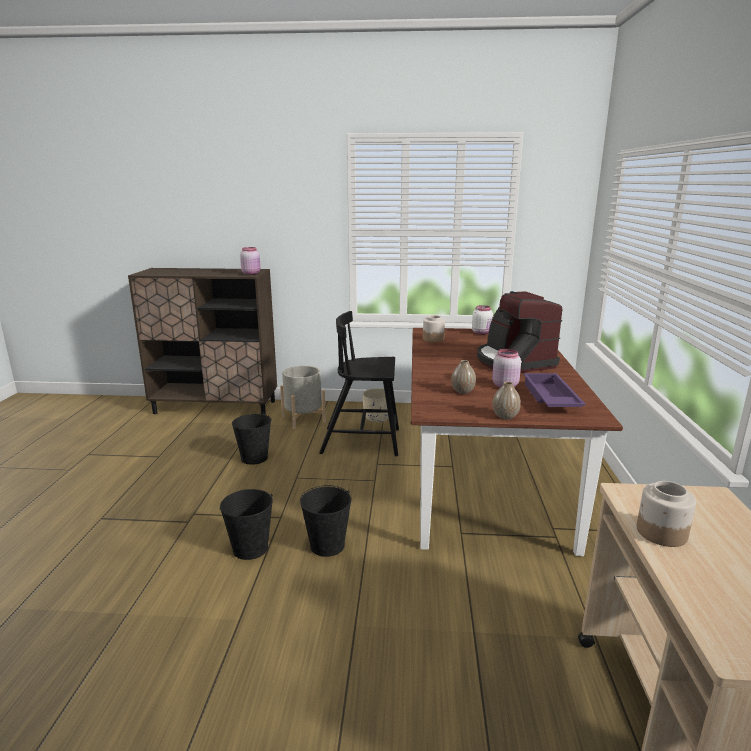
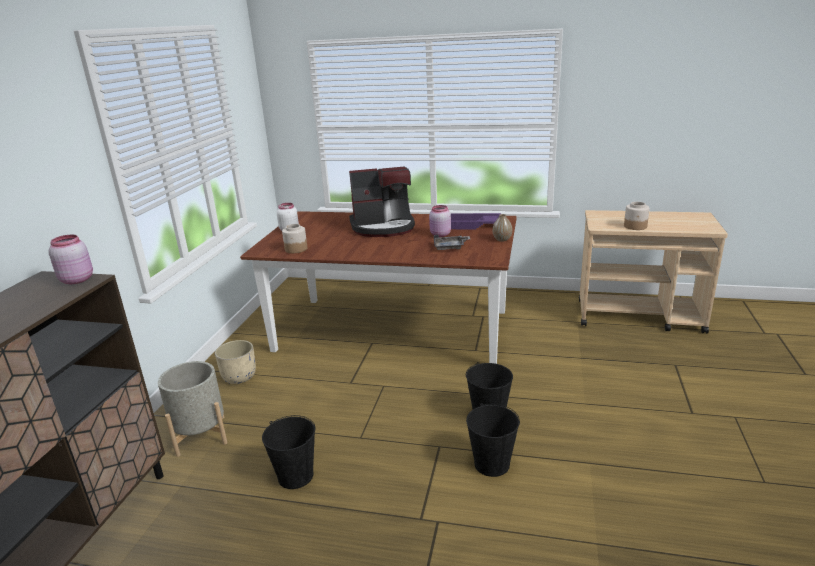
camera: 80 degrees left, 5 degrees up
black chair [319,311,399,456] -> none
vase [451,360,476,394] -> grey tray [434,235,470,250]

